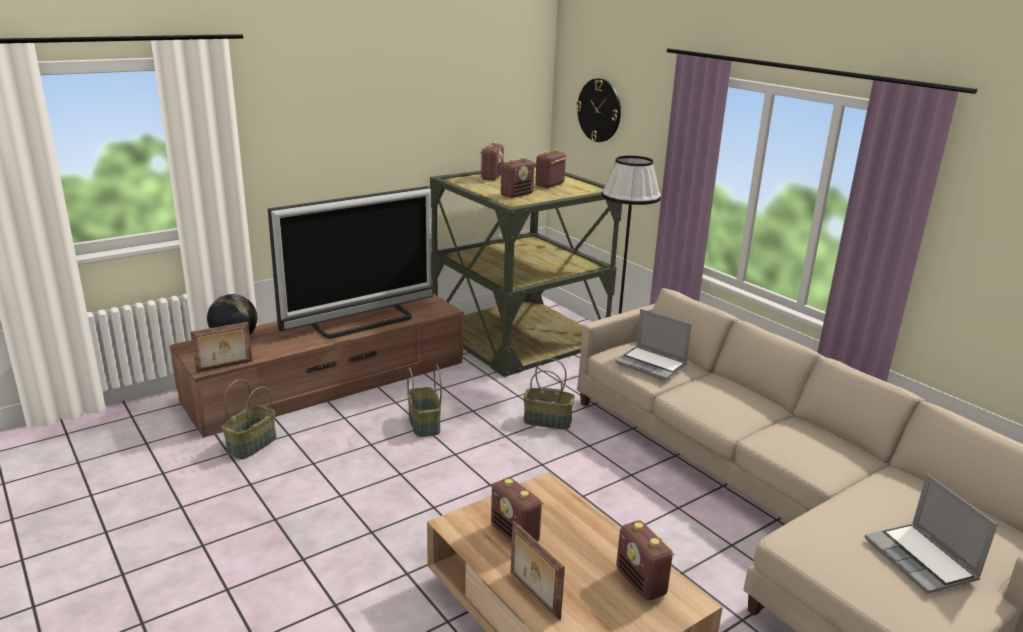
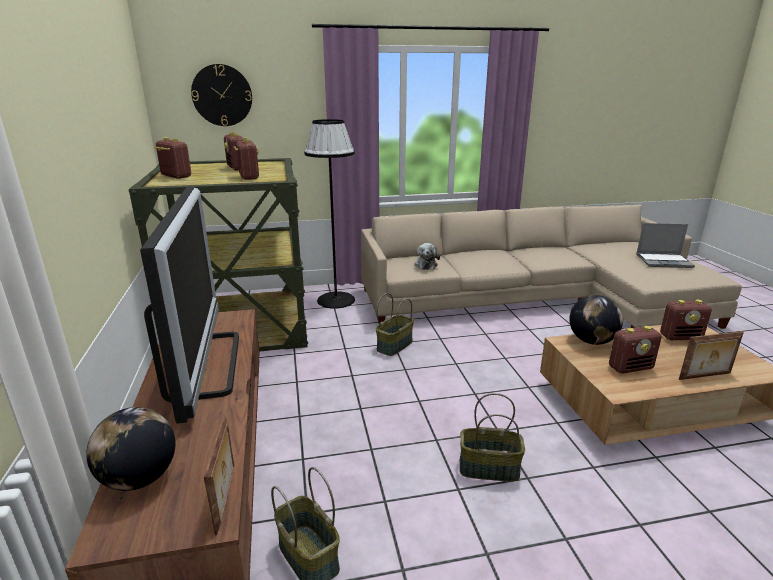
camera: 65 degrees left, 0 degrees up
basket [407,364,442,437] -> basket moved to [460,393,525,481]
laptop [615,309,692,380] -> plush toy [414,243,440,270]
none -> globe [569,295,623,345]

